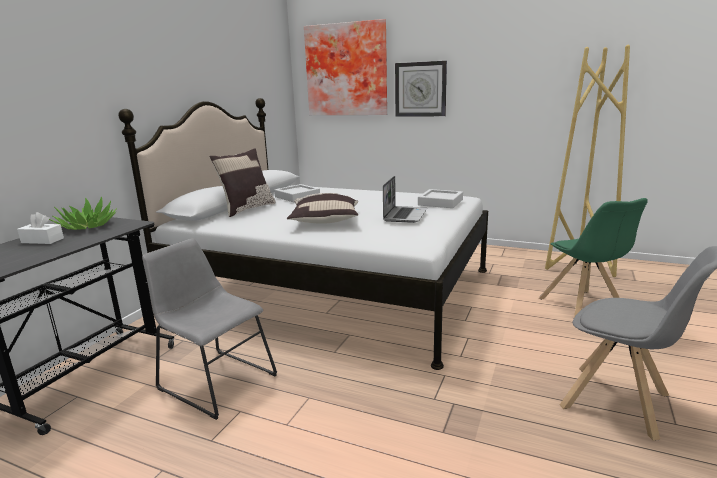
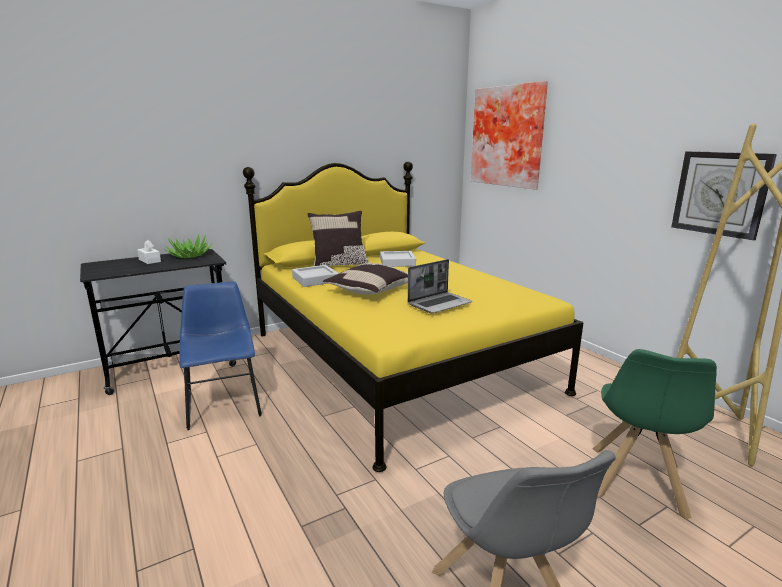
camera: 35 degrees right, 0 degrees up
white bed [118,98,488,370] -> yellow bed [243,162,584,472]
grey chair [142,239,277,420] -> blue chair [179,281,262,430]
wall clock [395,61,447,116] -> wall clock moved to [671,151,777,241]
grey tray [418,189,463,208] -> grey tray moved to [292,265,339,287]

